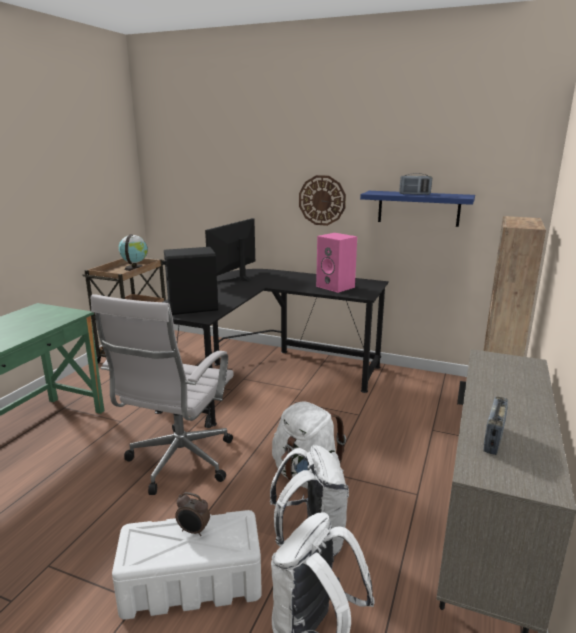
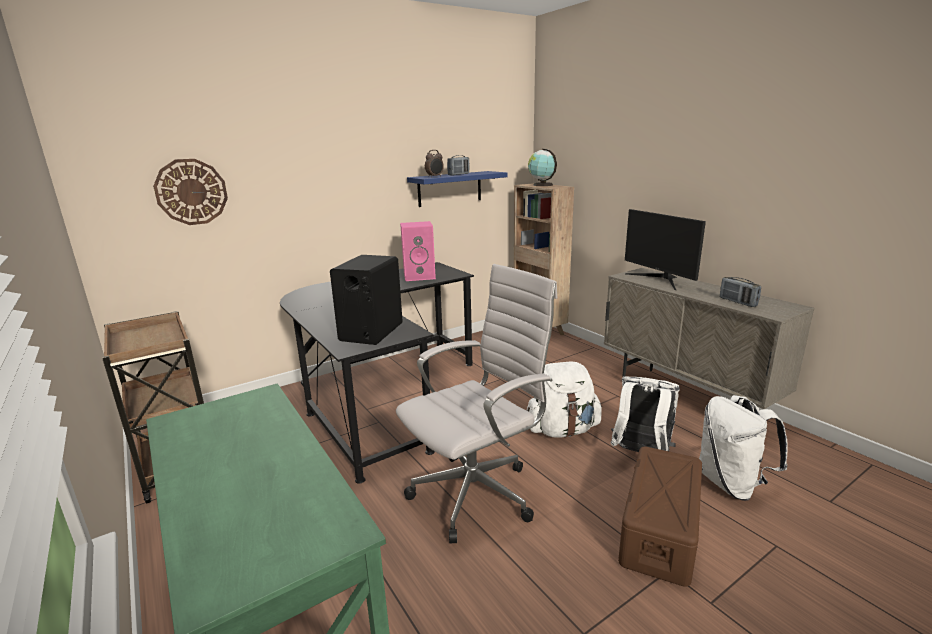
camera: 55 degrees left, 0 degrees up
white office chair [91,294,234,495] -> white office chair turned 90 degrees counterclockwise [396,264,558,543]
white storage box [112,510,262,620] -> brown storage box [618,446,702,587]
globe [119,234,148,271] -> globe moved to [528,149,557,186]
alarm clock [175,492,210,536] -> alarm clock moved to [425,150,444,177]
monitor [205,218,255,283] -> monitor moved to [625,209,706,290]
wall clock [299,175,346,226] -> wall clock moved to [153,159,228,225]

